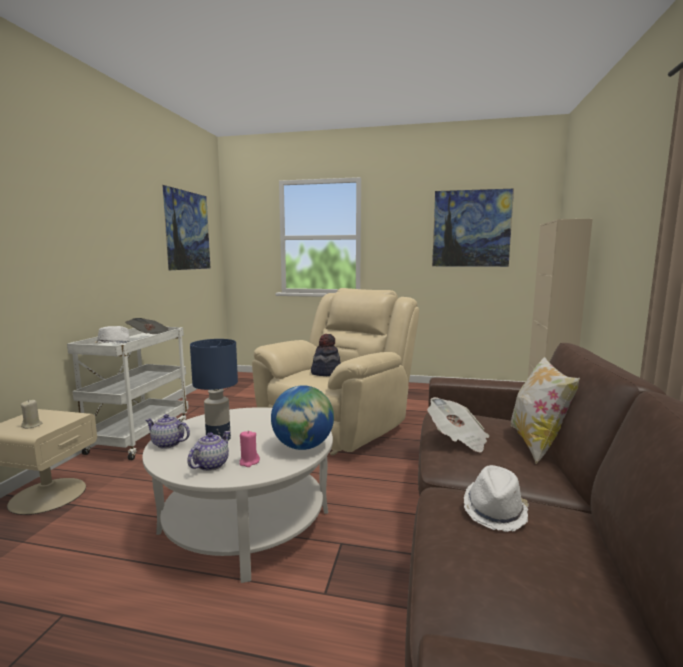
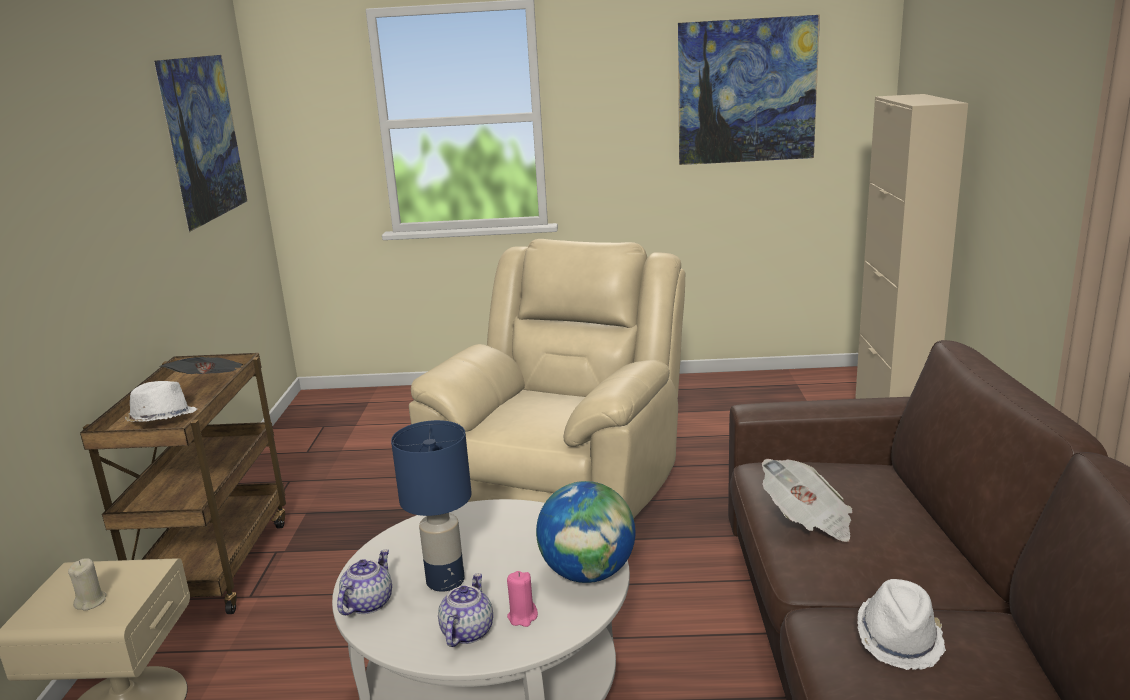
camera: 10 degrees left, 10 degrees up
white cart [67,327,189,460] -> brown cart [80,353,286,614]
teapot [145,414,190,449] -> teapot turned 105 degrees clockwise [337,549,392,615]
hat [311,334,341,376] -> none
pillow [511,356,580,464] -> none

